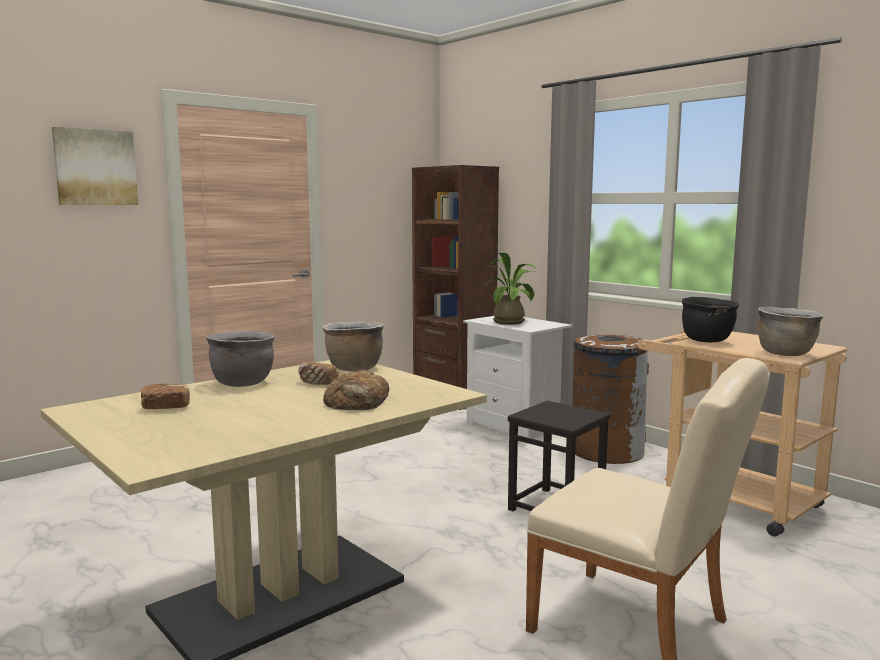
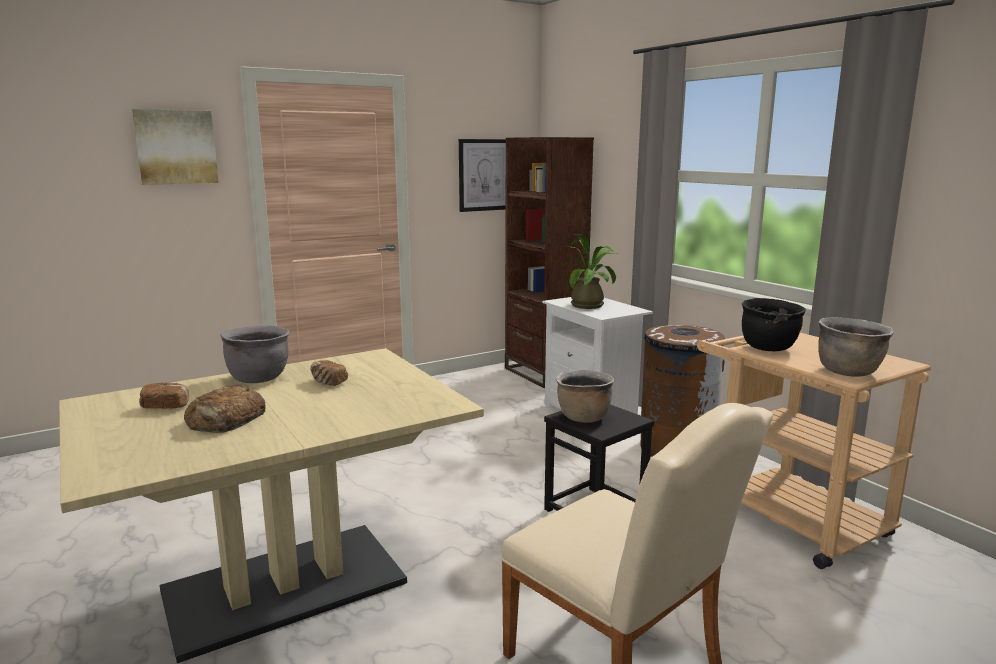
camera: 10 degrees right, 5 degrees up
brown cooking pot [322,321,384,371] -> brown cooking pot moved to [556,370,614,423]
bread [323,369,389,410] -> bread moved to [184,384,266,433]
none -> picture [459,139,506,212]

